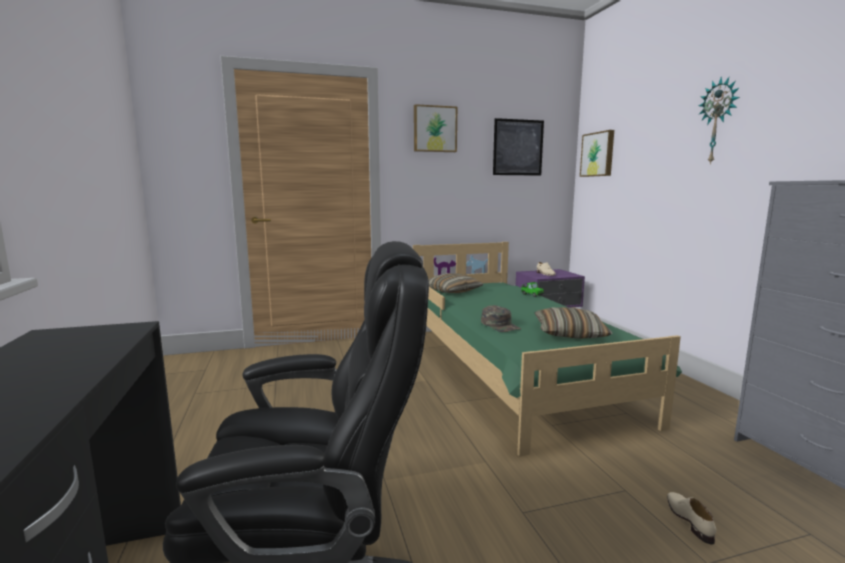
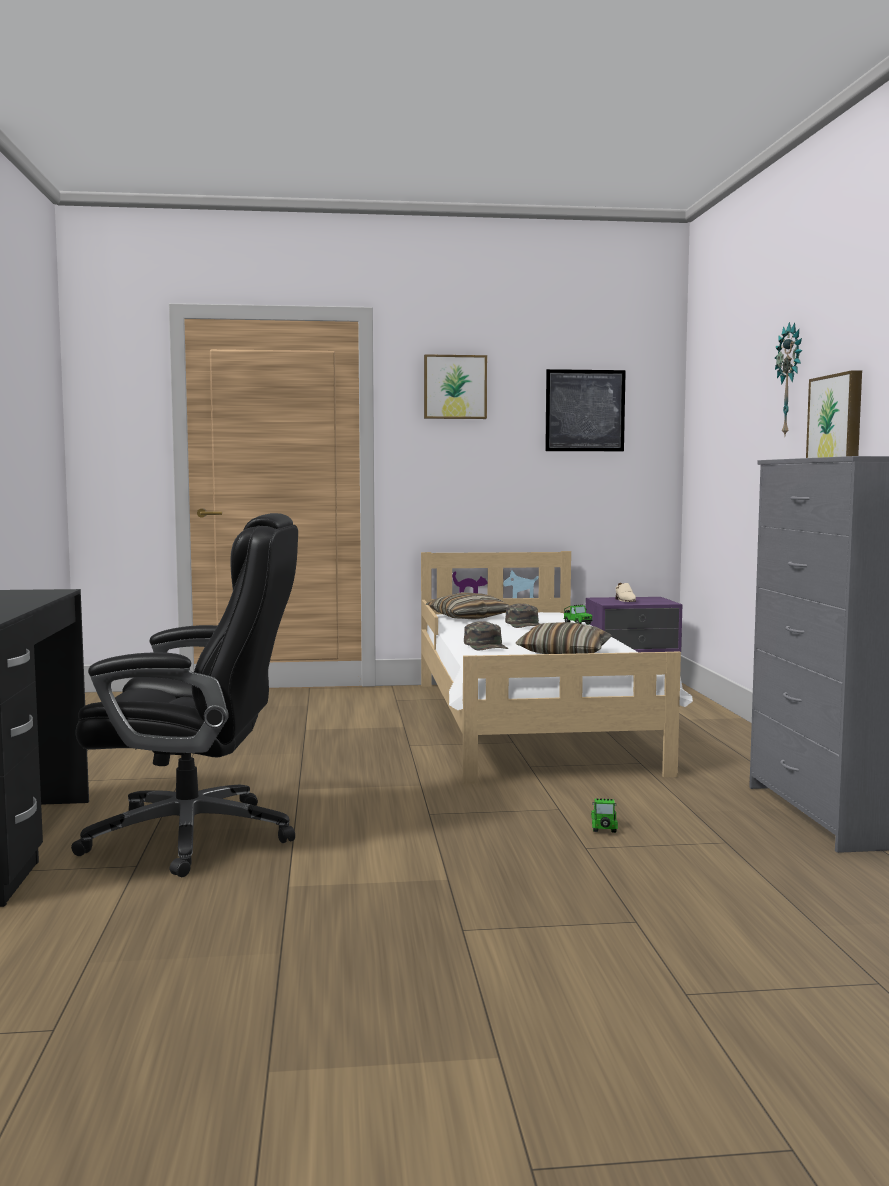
camera: 10 degrees right, 5 degrees down
green bed [413,242,682,457] -> white bed [421,551,693,784]
picture [580,130,614,177] -> picture moved to [806,370,862,458]
beige shoe [667,492,716,544] -> toy car [591,798,618,833]
none -> green cap [505,603,539,628]

